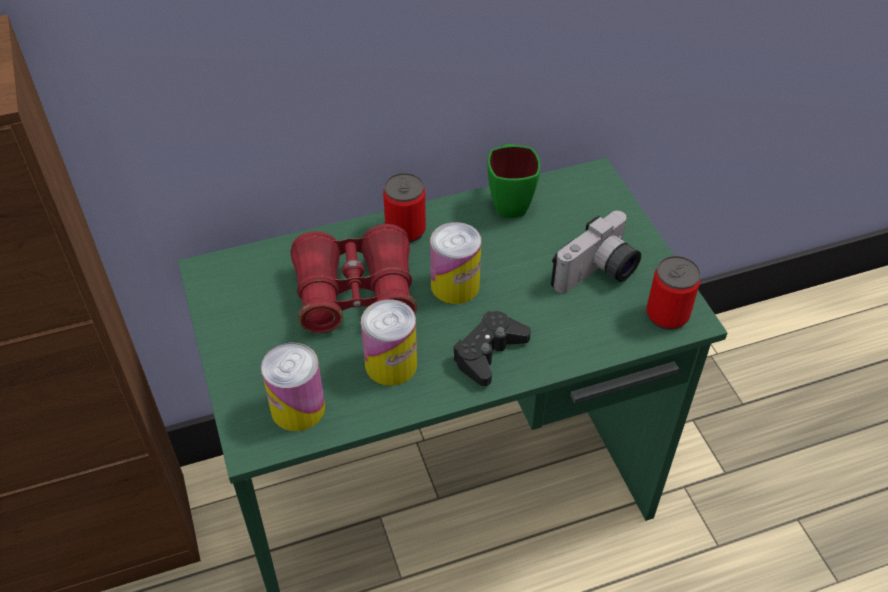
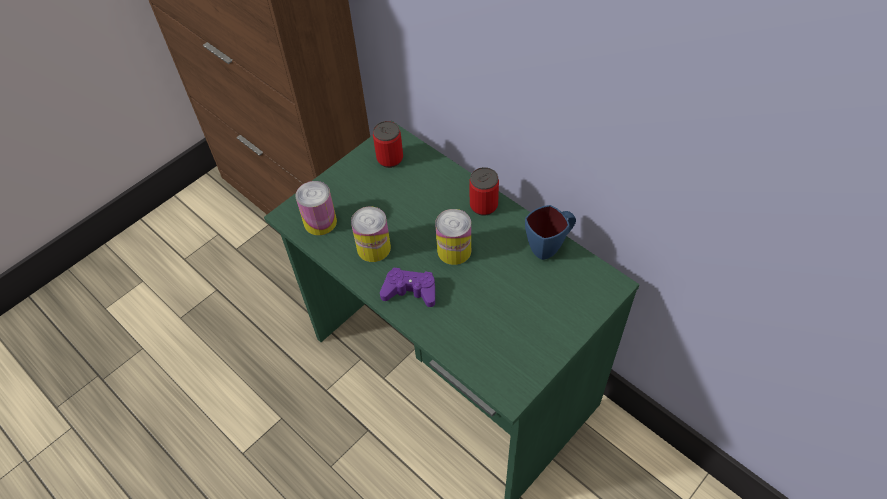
camera: 65 degrees right, 5 degrees up
red binoculars [291,224,417,333] -> none
black game controller [453,311,531,386] -> purple game controller [380,267,435,307]
green mug [488,144,540,218] -> blue mug [525,205,576,260]
camera [551,211,641,293] -> none
can [646,256,701,330] -> can moved to [373,121,403,168]

